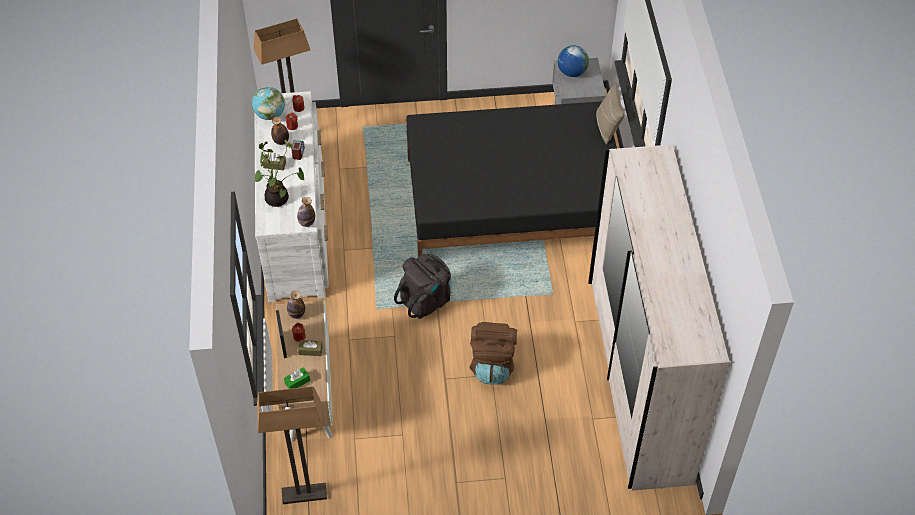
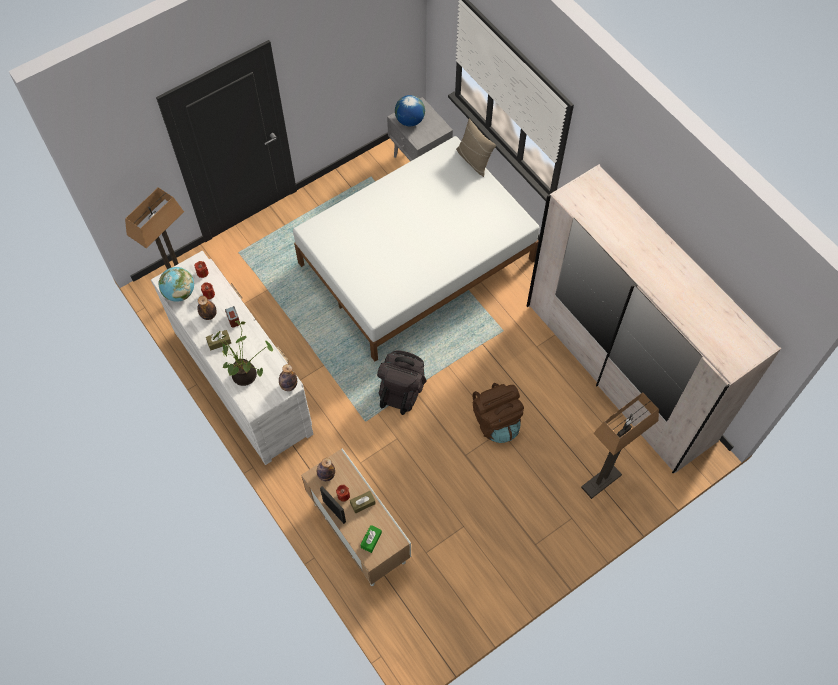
camera: 30 degrees left, 10 degrees up
floor lamp [257,386,327,504] -> floor lamp moved to [581,392,659,499]
black bed [406,101,617,257] -> white bed [293,136,540,361]

